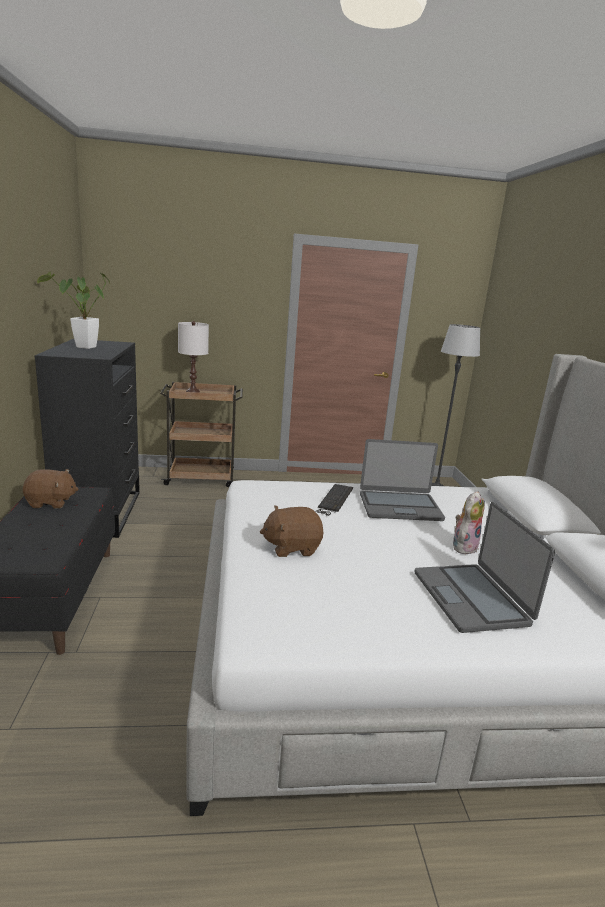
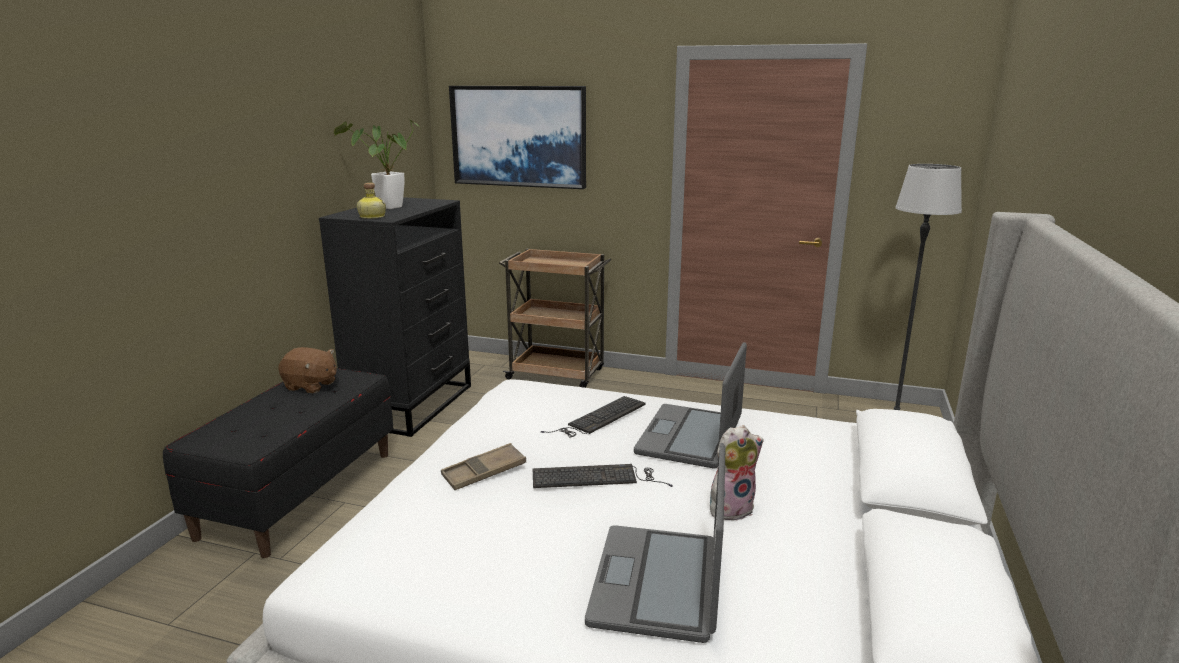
camera: 25 degrees right, 0 degrees up
white table lamp [178,321,209,393] -> none
brown plush toy [260,505,323,557] -> brown tray [441,443,526,490]
laptop [360,439,445,521] -> laptop turned 90 degrees clockwise [634,342,747,469]
none -> bottle [357,183,386,219]
none -> picture [449,86,586,189]
none -> keyboard [533,464,673,488]

